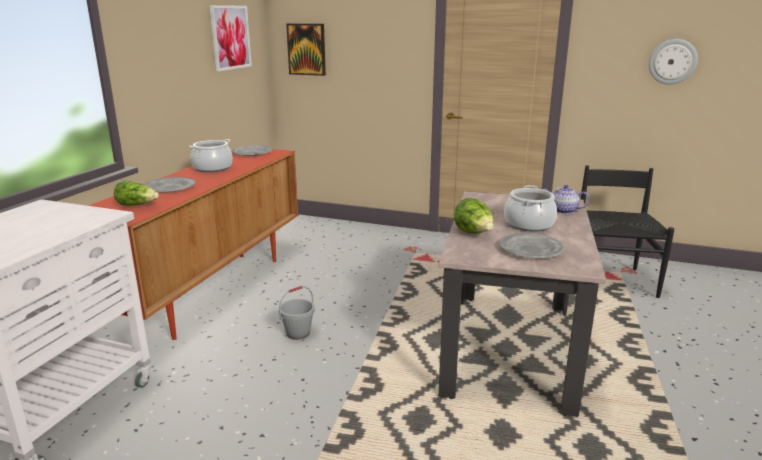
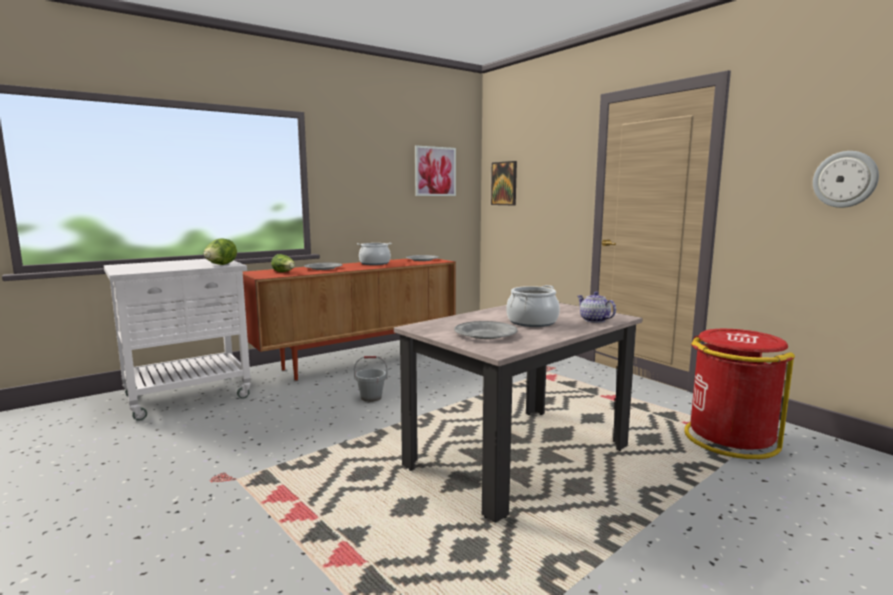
camera: 35 degrees right, 10 degrees down
lettuce [454,198,494,233] -> lettuce moved to [203,238,237,265]
black chair [580,165,674,298] -> red trash can [684,329,795,459]

